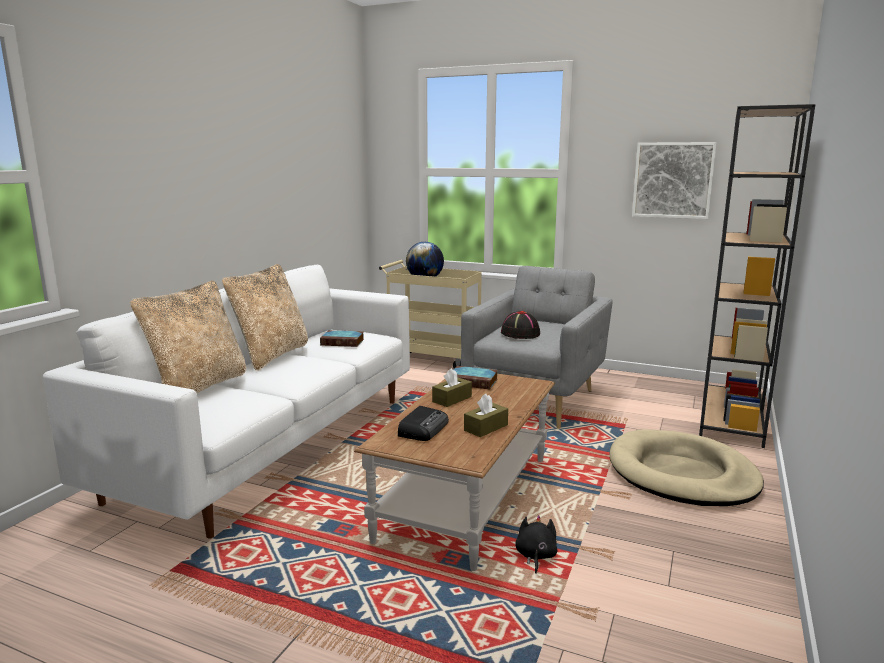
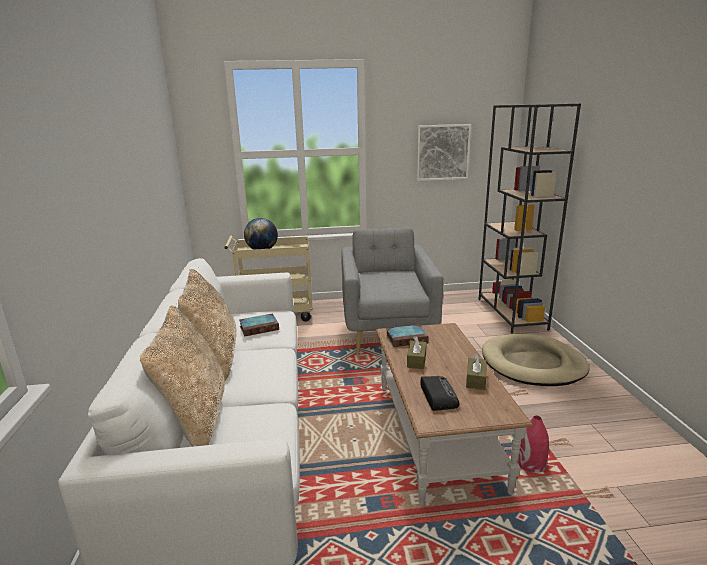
camera: 30 degrees left, 5 degrees up
black hat [501,311,540,339] -> none
black plush toy [515,515,558,574] -> red vase [517,416,549,473]

